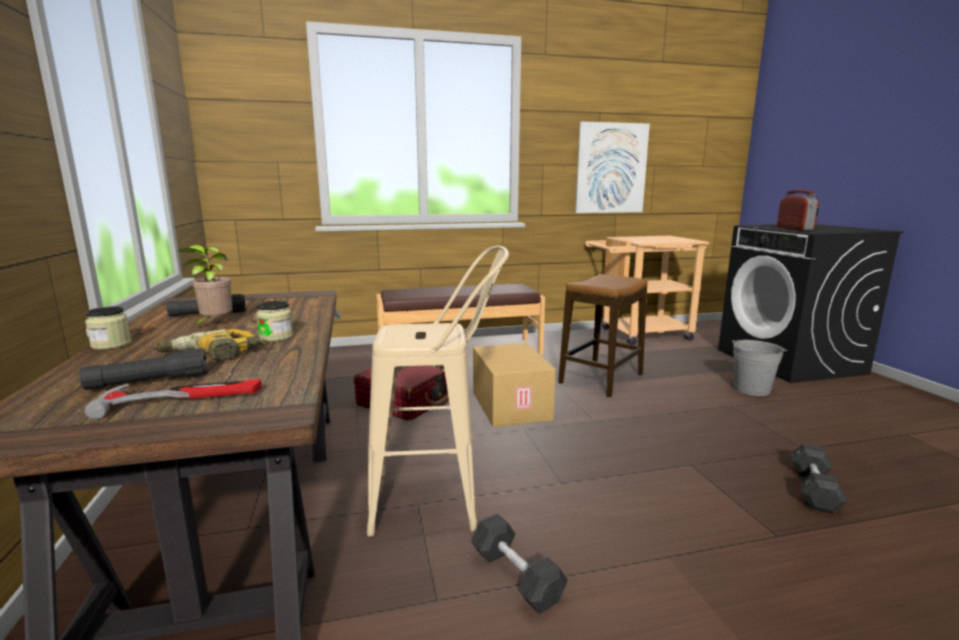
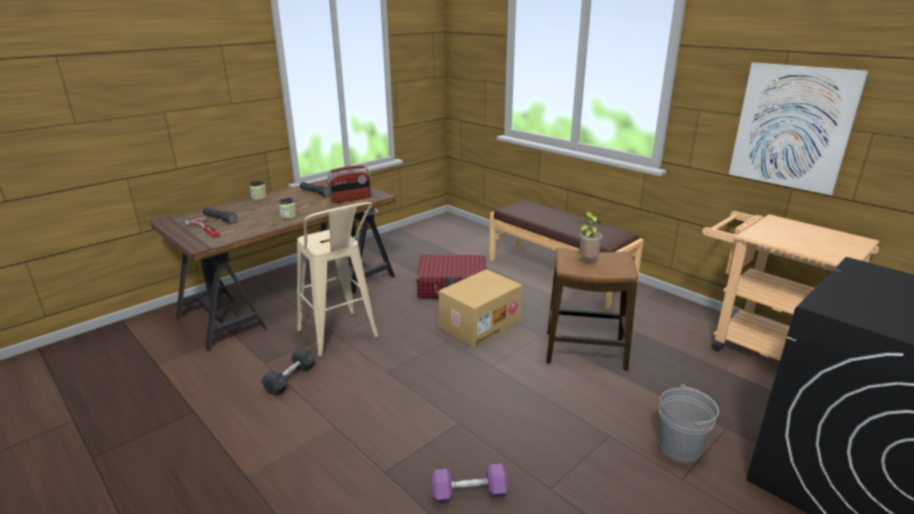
camera: 60 degrees right, 10 degrees up
power drill [154,329,270,361] -> none
potted plant [178,245,233,326] -> potted plant moved to [575,211,603,259]
radio [777,190,819,231] -> radio moved to [327,165,371,203]
grey dumbbell [791,443,847,513] -> purple dumbbell [432,464,508,503]

